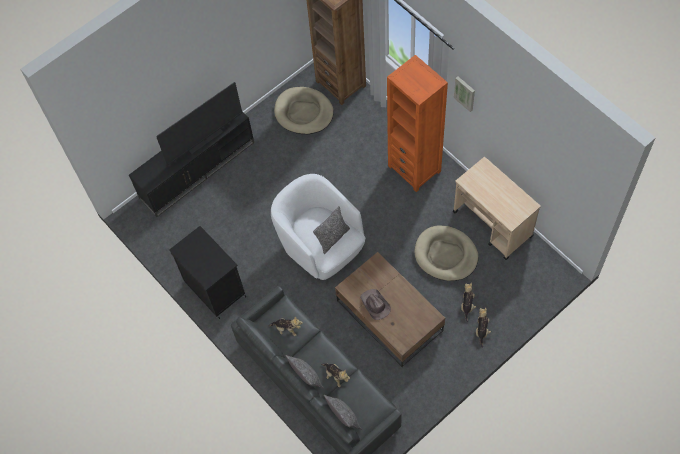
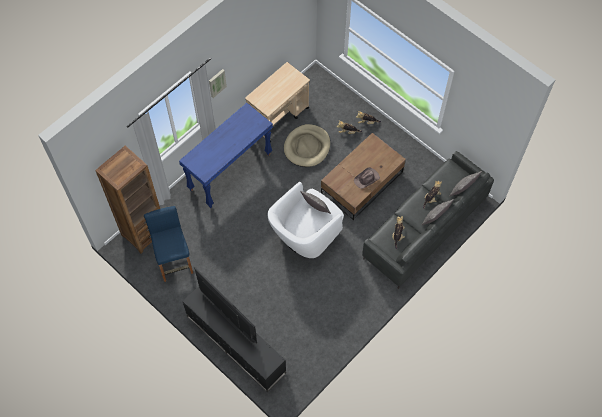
camera: 100 degrees left, 0 degrees up
black cabinet [169,226,246,319] -> none
beige dog bed [274,87,334,134] -> blue stool [144,206,193,282]
orange bookcase [387,55,448,192] -> blue console table [179,103,273,208]

